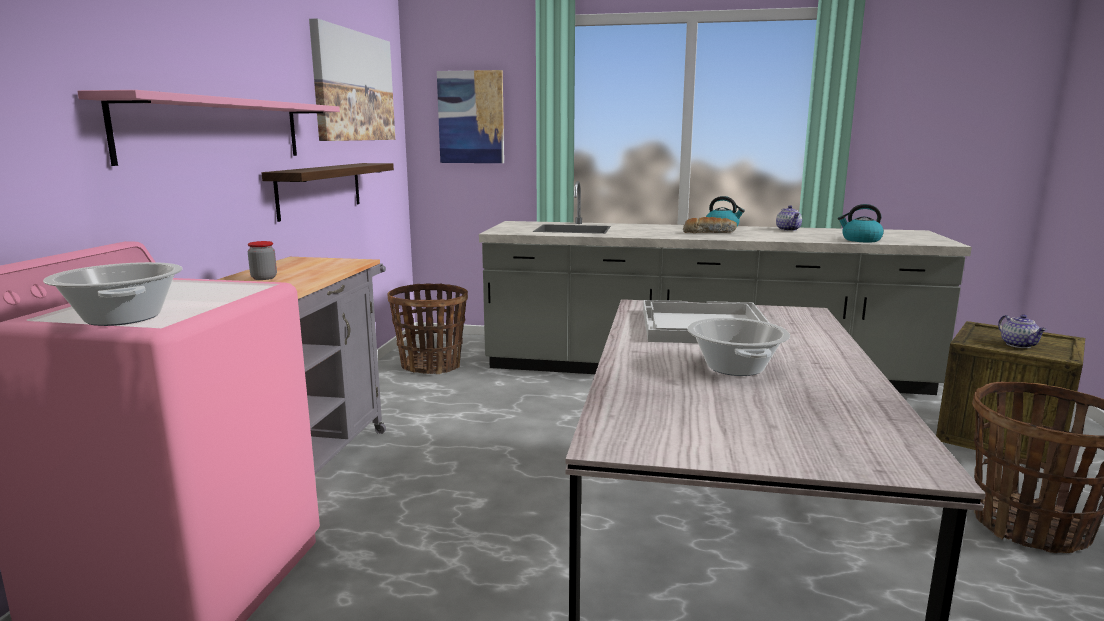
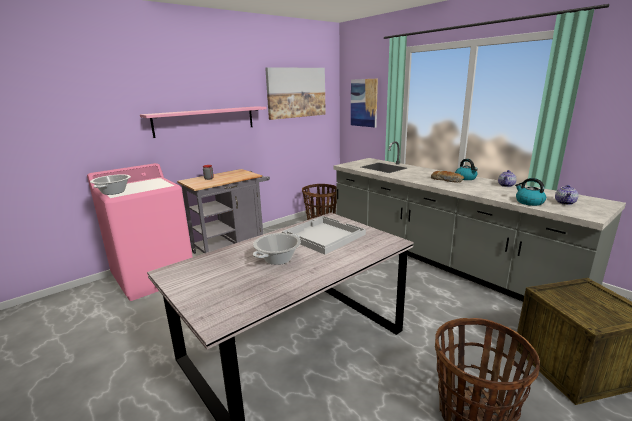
camera: 40 degrees right, 5 degrees up
shelf [262,163,394,222] -> none
teapot [998,314,1047,348] -> teapot moved to [555,185,578,205]

